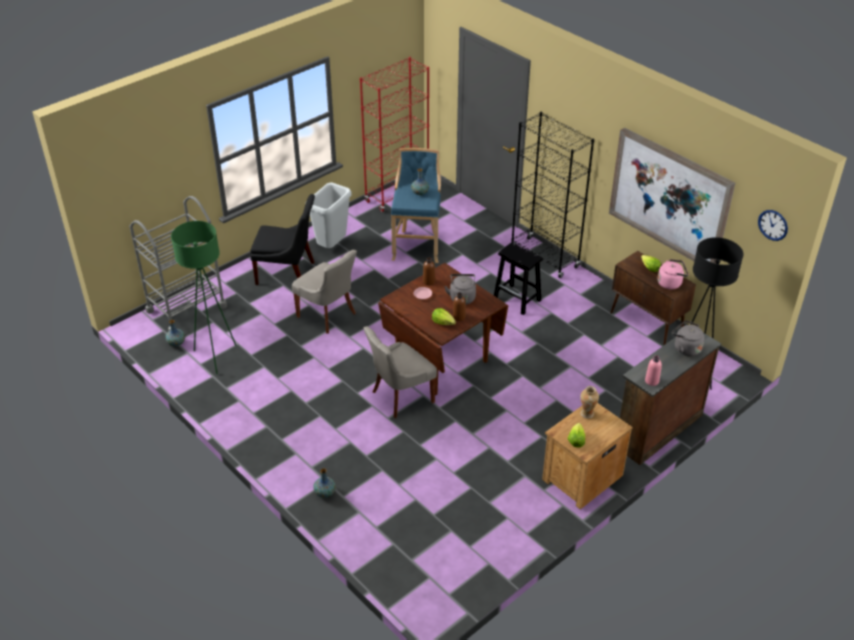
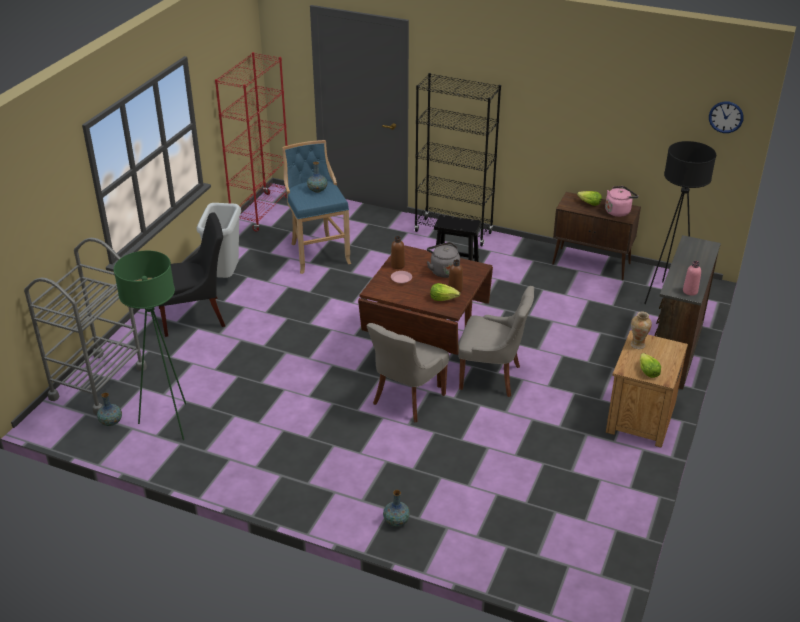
camera: 25 degrees left, 5 degrees down
grey chair [292,250,357,334] -> grey chair moved to [458,286,534,397]
picture [609,128,735,264] -> none
grey kettle [672,320,705,356] -> none

